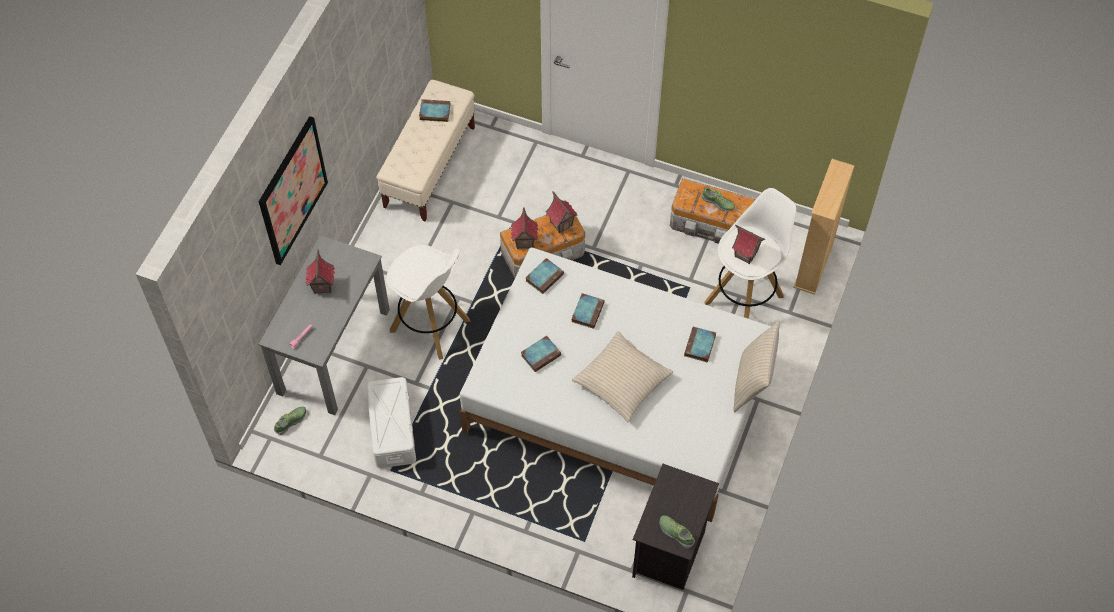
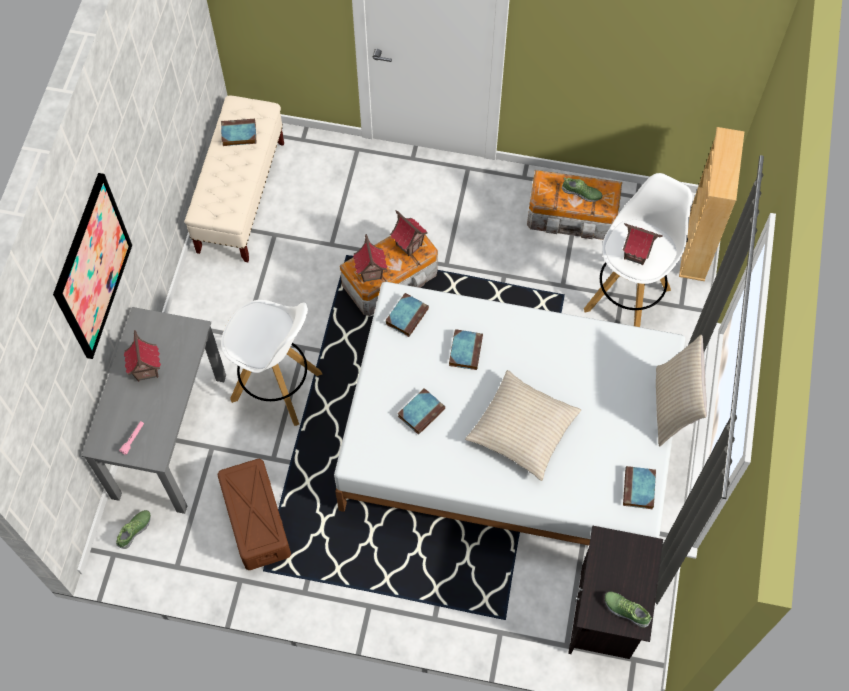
camera: 10 degrees left, 5 degrees up
white storage box [366,377,416,468] -> brown storage box [218,459,291,570]
book [684,327,716,362] -> book moved to [623,466,656,509]

